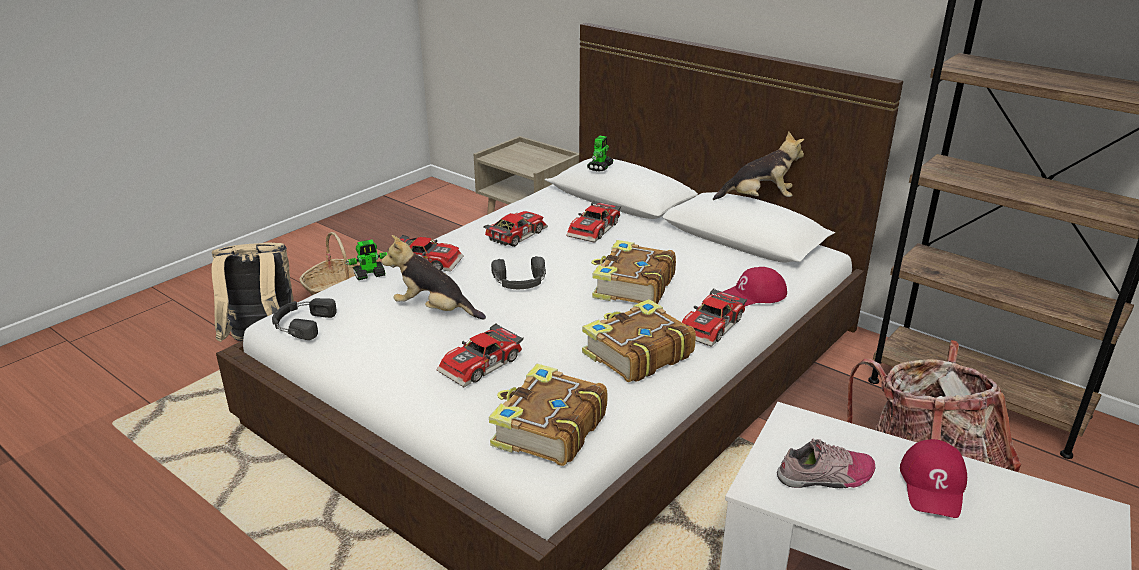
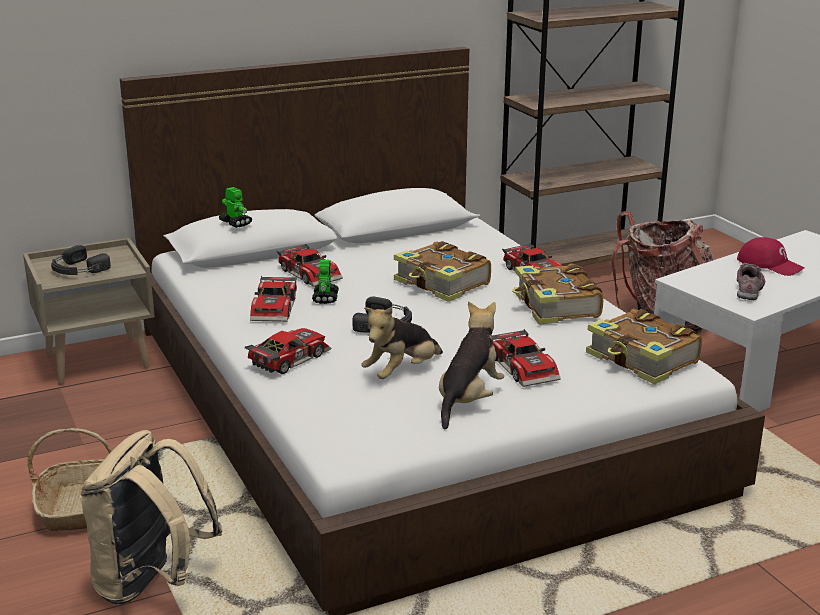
camera: 65 degrees left, 5 degrees down
black headphones [272,298,337,340] -> black headphones moved to [51,245,111,275]
toy robot [345,240,388,280] -> toy robot moved to [312,260,339,304]
toy car [483,211,548,247] -> toy car turned 150 degrees counterclockwise [250,276,297,322]
plush toy [713,131,804,200] -> plush toy moved to [439,302,504,429]
red cap [720,267,787,306] -> none

